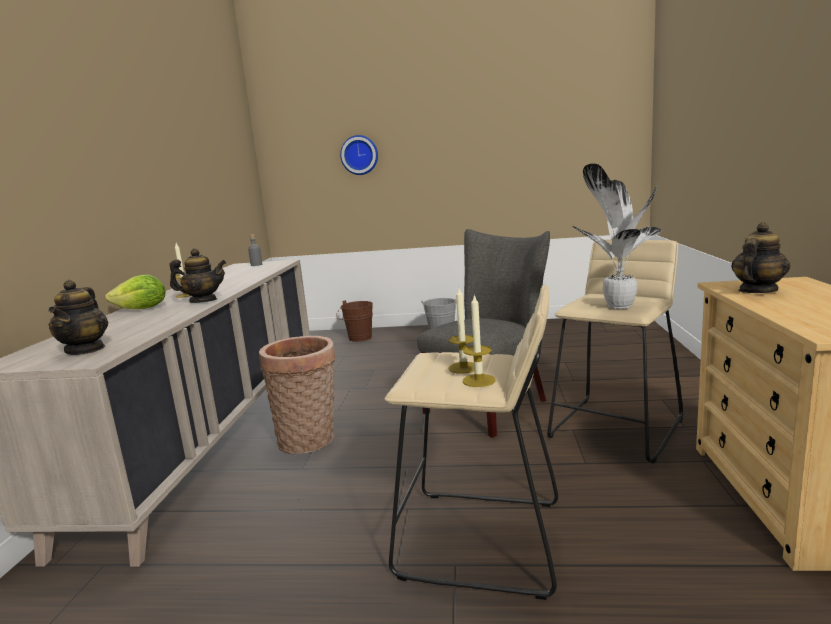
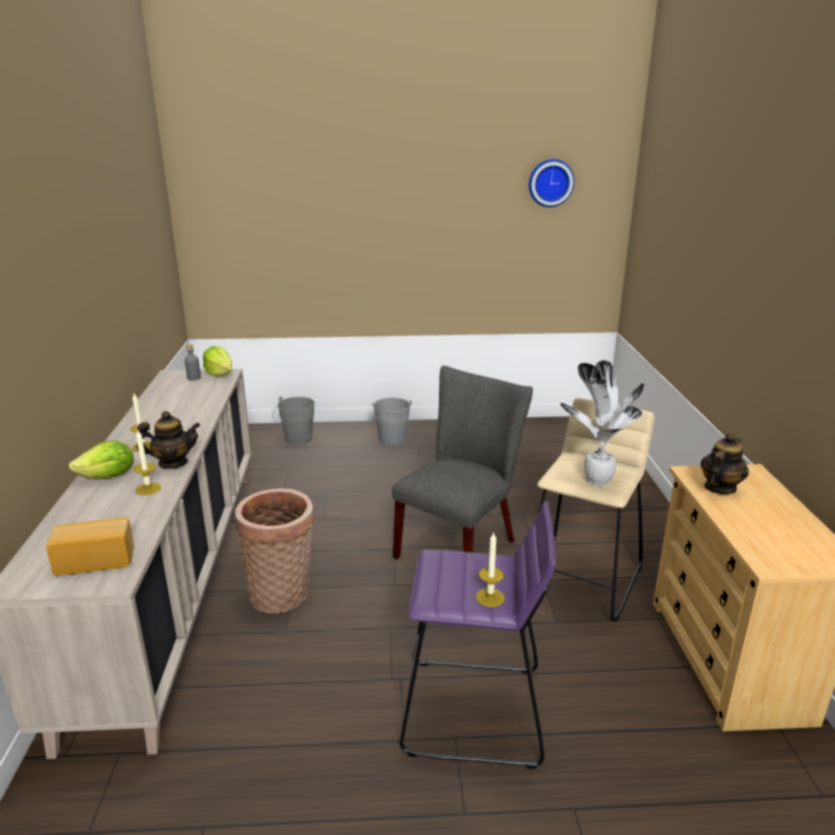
camera: 10 degrees left, 10 degrees up
teapot [49,280,108,355] -> bread [46,517,134,576]
brown bucket [336,300,373,342] -> grey bucket [272,396,315,445]
wall clock [340,135,378,175] -> wall clock moved to [529,159,574,207]
beige stool [384,285,558,600] -> purple stool [400,501,556,769]
candle [448,288,474,374] -> candle moved to [134,430,161,495]
none -> lettuce [203,346,232,376]

